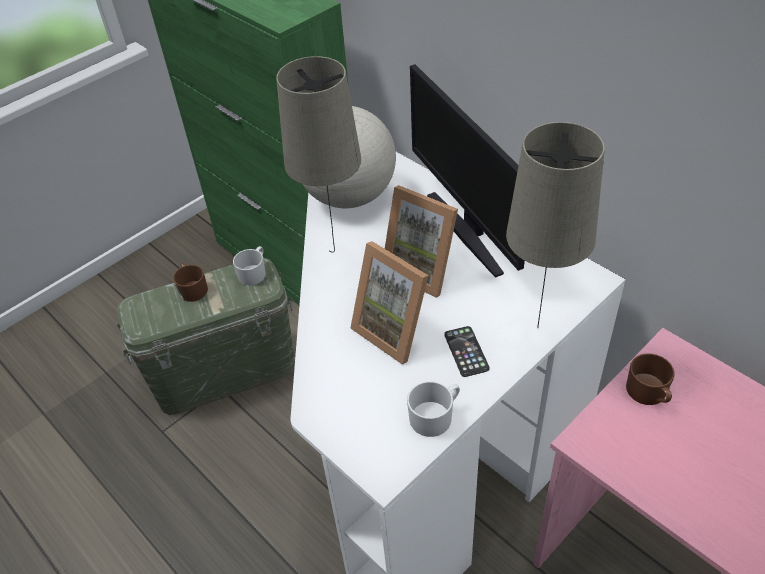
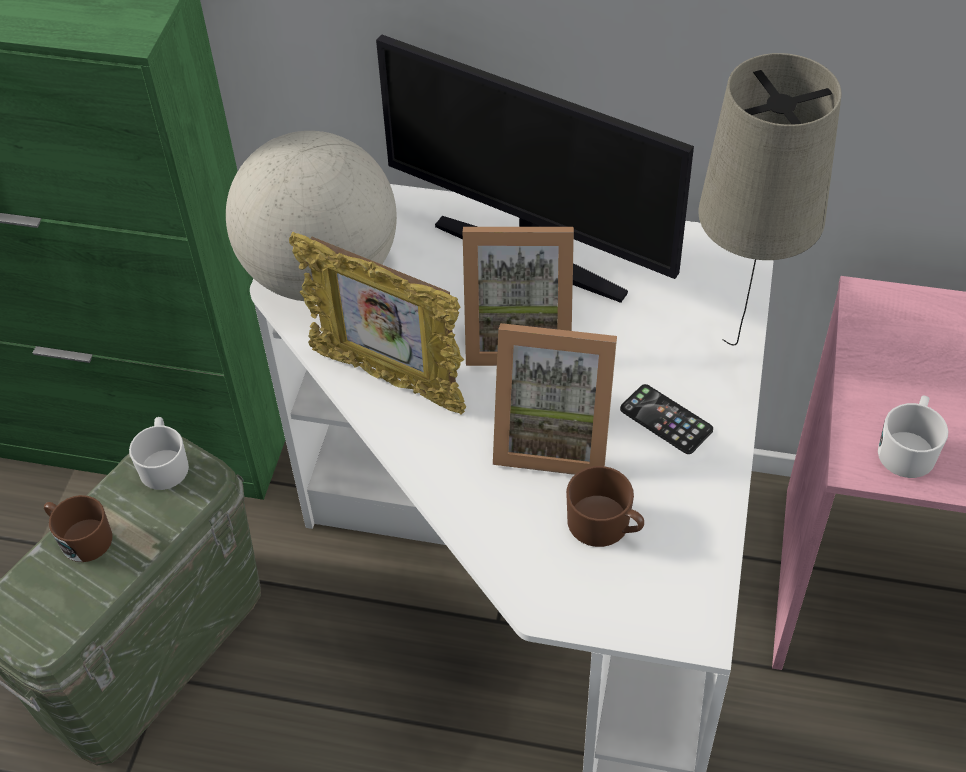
camera: 35 degrees left, 5 degrees up
beige table lamp [276,56,361,253] -> picture frame [289,232,466,414]
white mug [407,381,460,437] -> white mug moved to [878,395,948,478]
brown mug [626,354,675,405] -> brown mug moved to [566,466,644,547]

